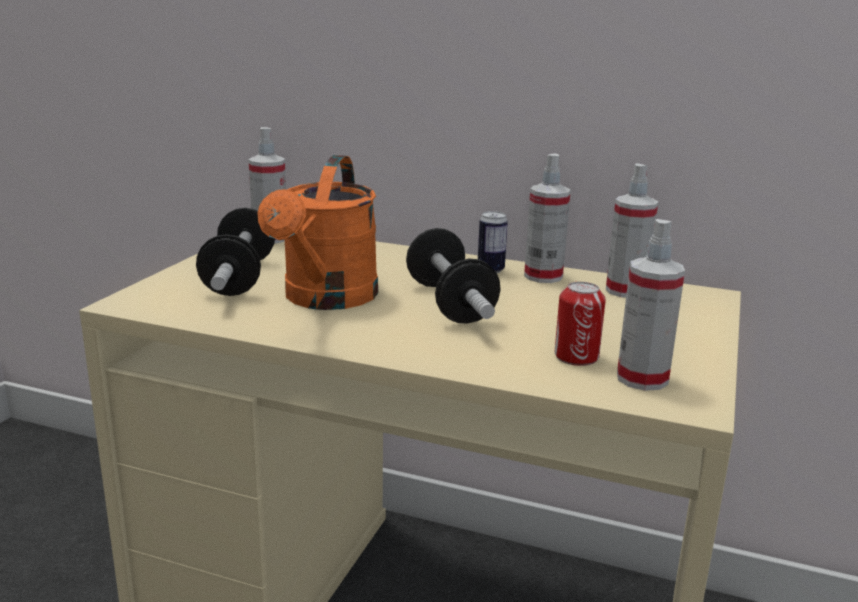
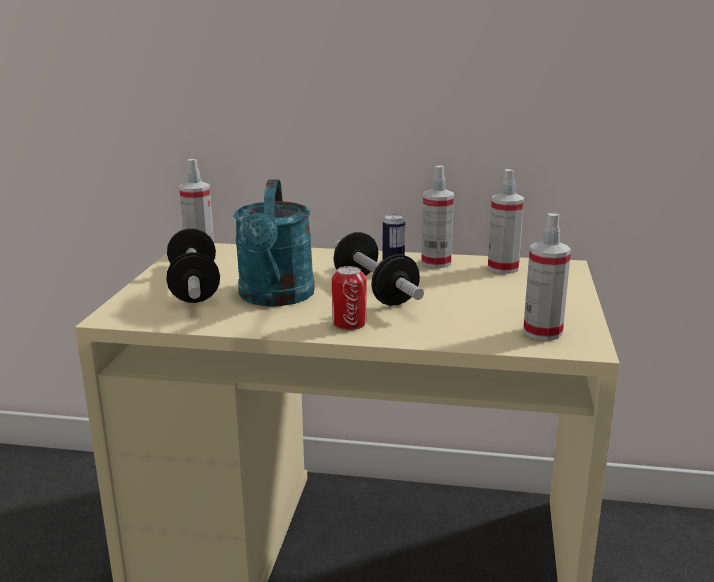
camera: 10 degrees left, 0 degrees up
orange watering can [257,155,378,310] -> turquoise watering can [233,180,315,307]
can [555,282,606,366] -> can moved to [332,266,366,330]

